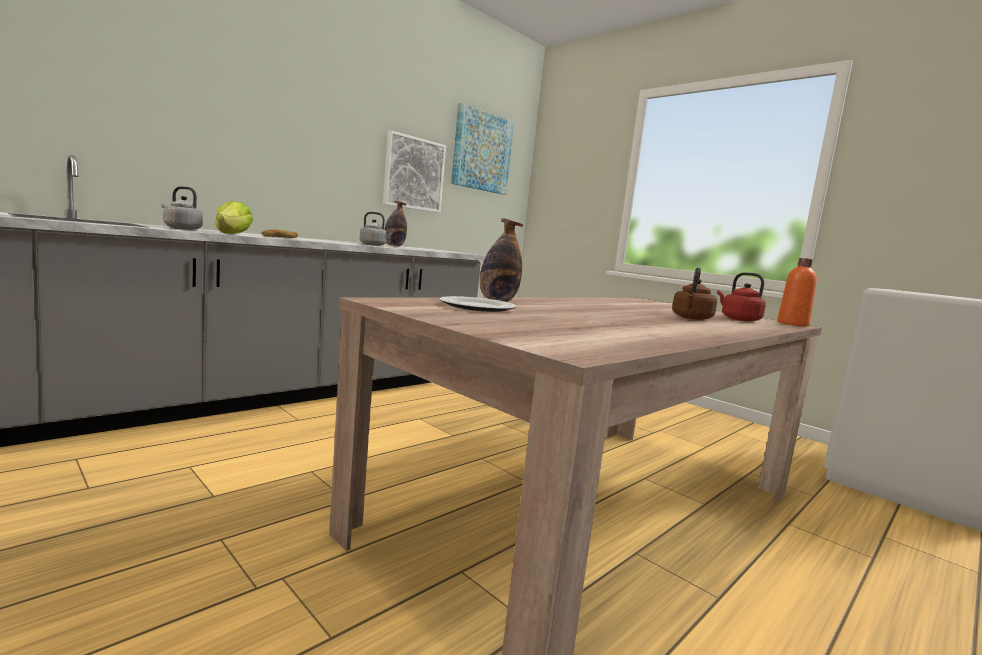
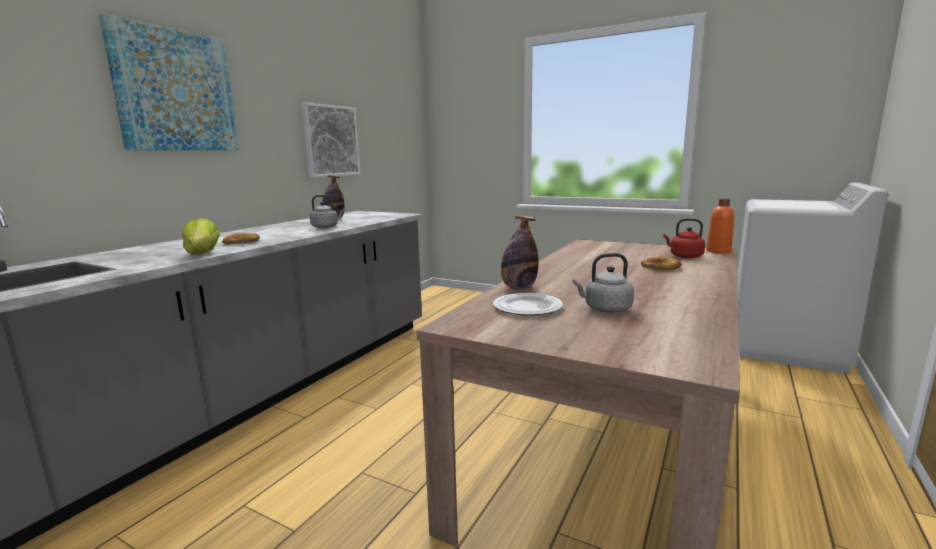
camera: 15 degrees left, 5 degrees up
grey kettle [161,186,203,230] -> grey kettle moved to [573,253,634,313]
picture [451,103,514,195] -> picture moved to [99,14,239,150]
brown kettle [672,267,717,320] -> bread [641,256,682,270]

